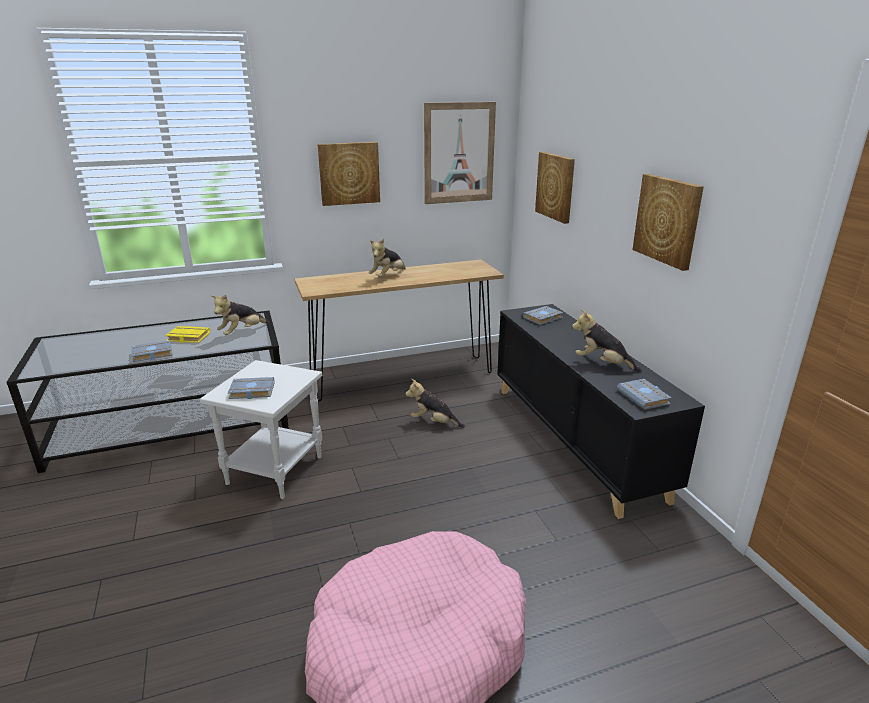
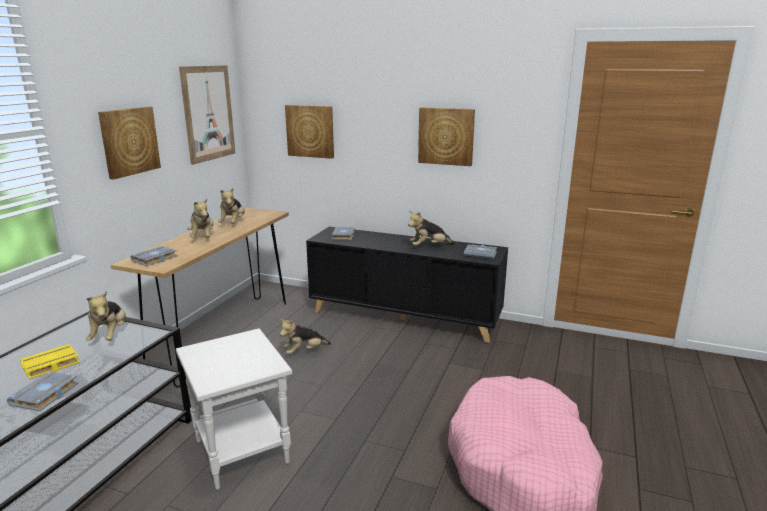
camera: 50 degrees left, 5 degrees down
grey book [228,377,275,399] -> grey book moved to [130,246,178,266]
none -> plush toy [218,187,245,224]

